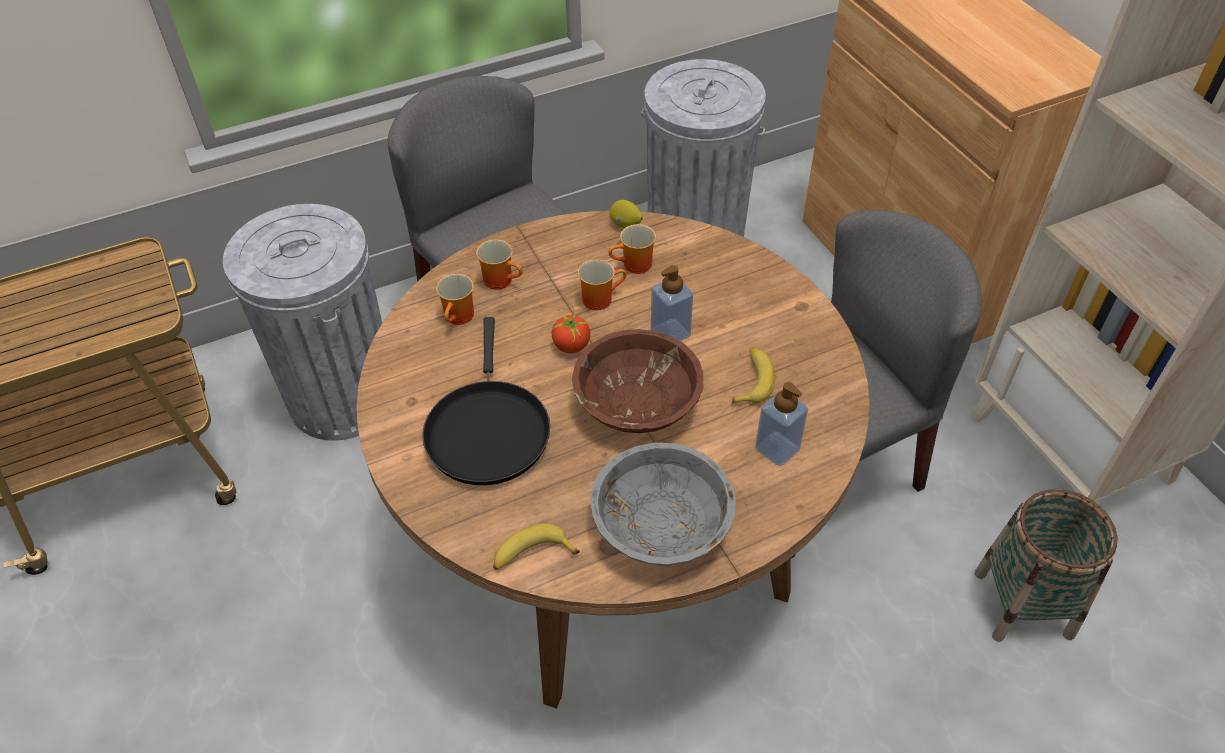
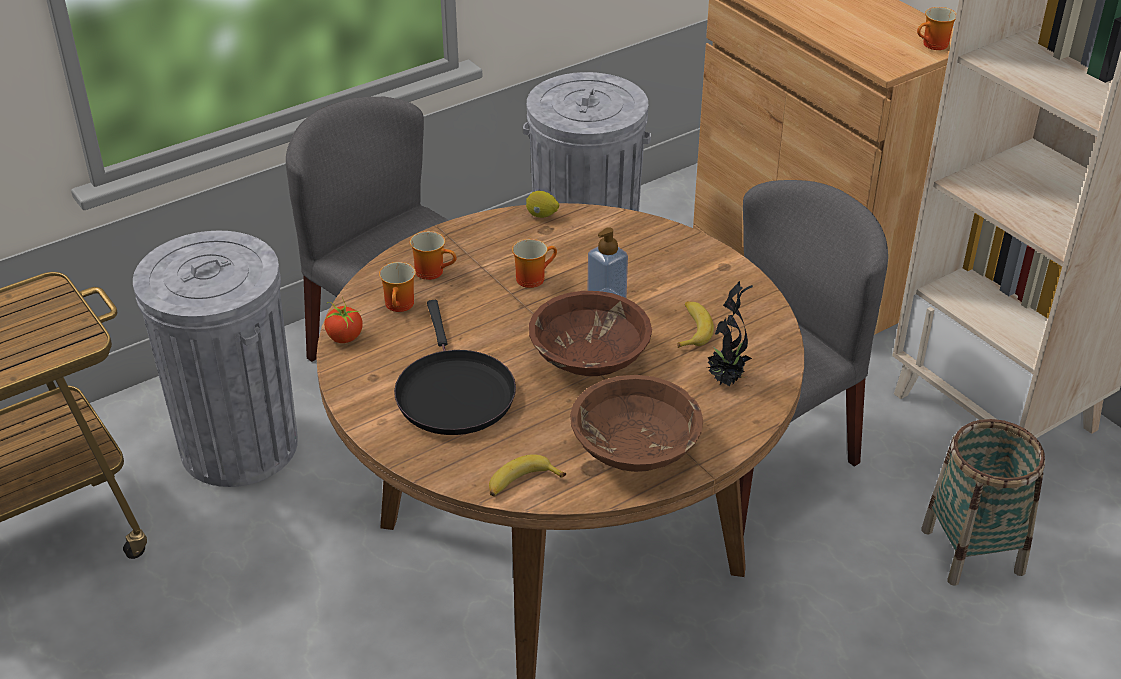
camera: 10 degrees left, 10 degrees down
tomato [551,305,590,353] -> tomato moved to [324,297,363,343]
grey bowl [590,443,736,566] -> brown bowl [570,375,703,472]
mug [609,224,656,274] -> mug moved to [917,7,957,50]
soap dispenser [755,382,808,466] -> potted plant [707,281,753,386]

